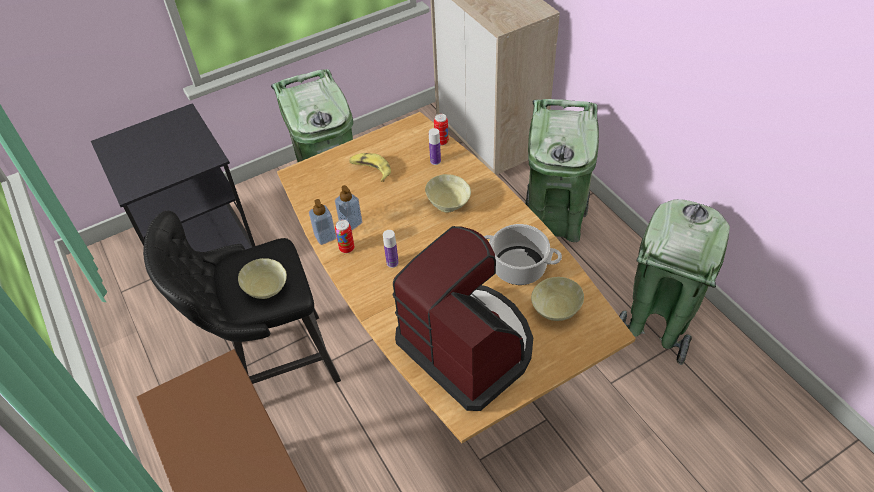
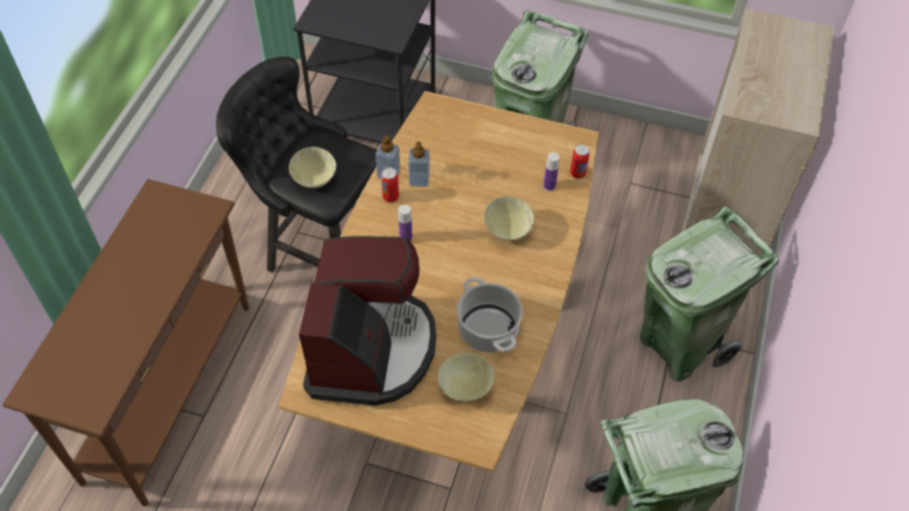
camera: 45 degrees right, 5 degrees up
banana [349,153,391,182] -> none

